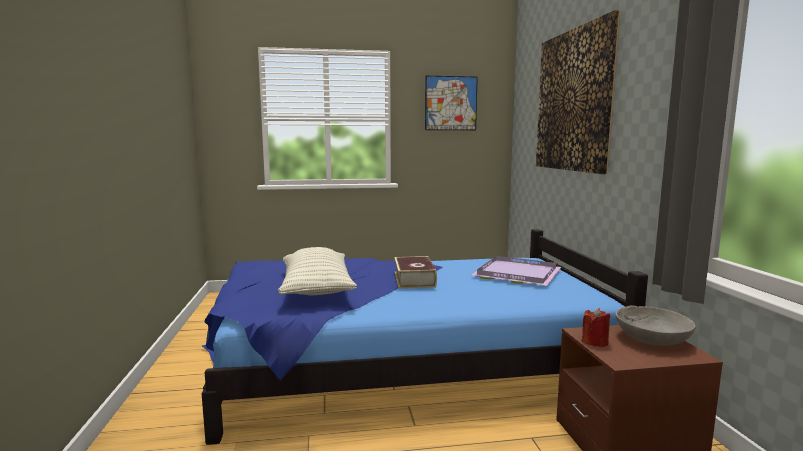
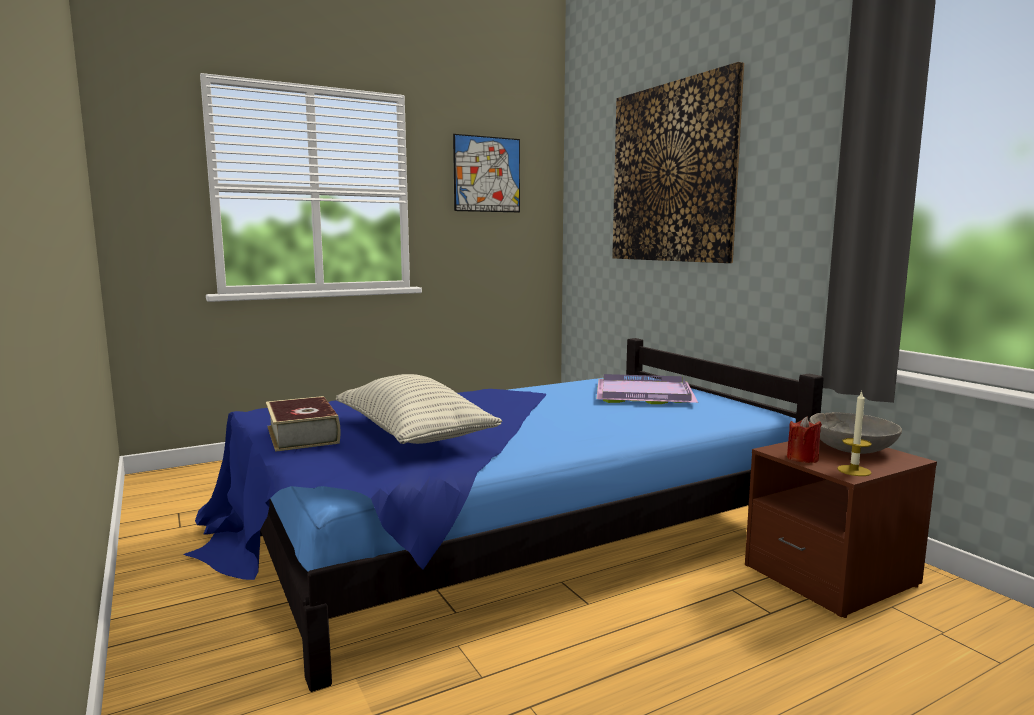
camera: 20 degrees left, 0 degrees up
book [394,256,437,288] -> book moved to [266,396,341,452]
none -> candle [837,391,872,476]

